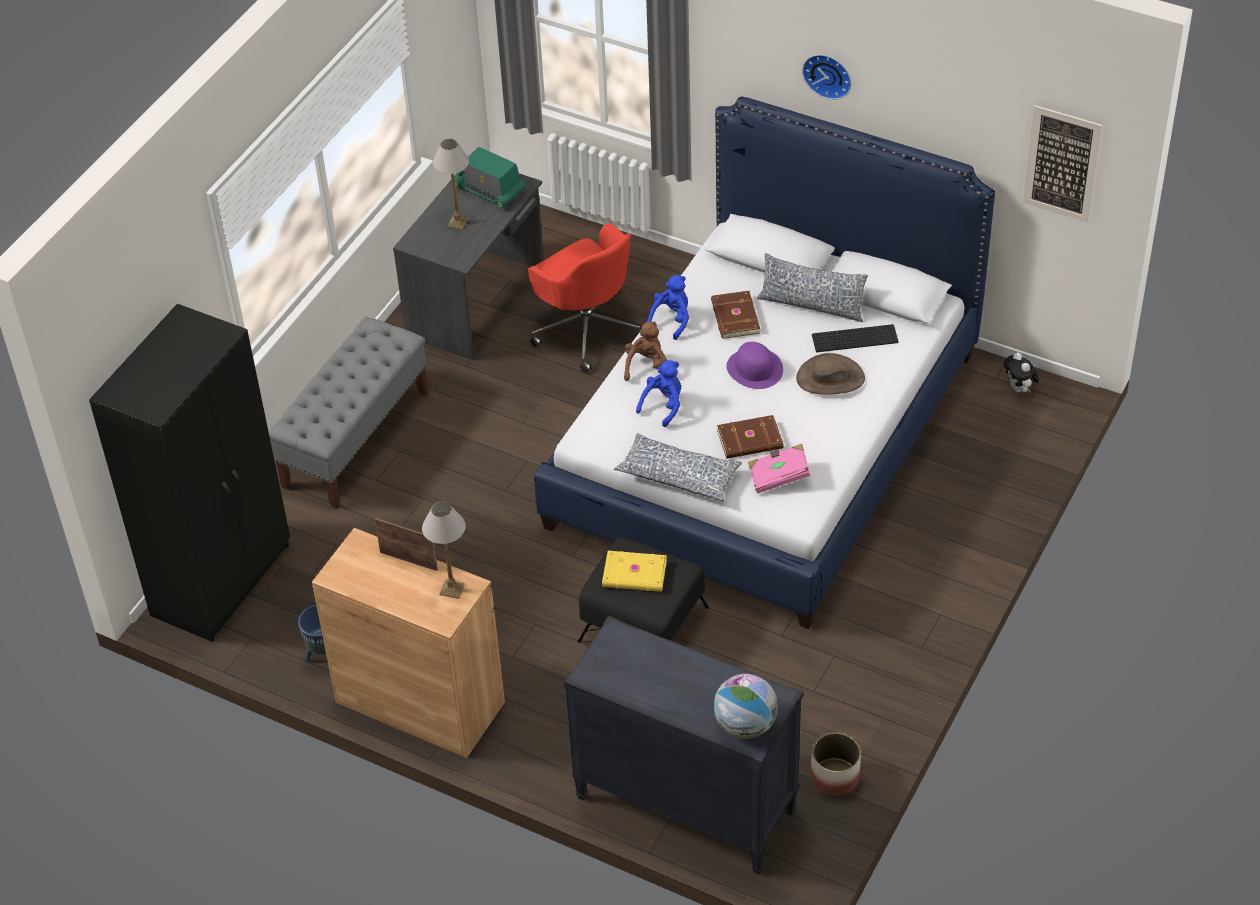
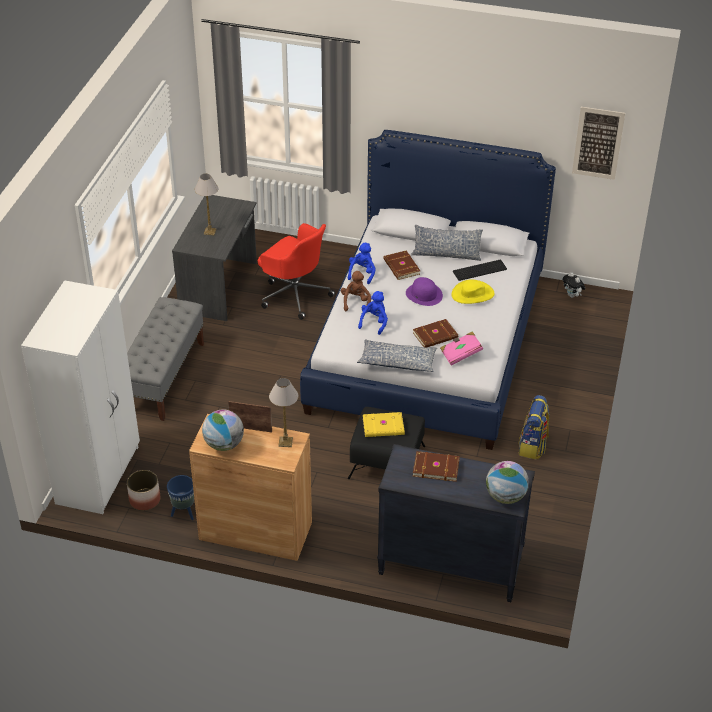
camera: 15 degrees left, 5 degrees down
black wardrobe [89,304,290,642] -> white wardrobe [21,280,140,514]
radio [451,147,526,208] -> none
brown hat [796,353,865,395] -> yellow hat [452,279,495,304]
wall clock [802,54,851,100] -> none
planter [811,732,861,796] -> planter moved to [127,470,160,510]
none -> globe [202,410,244,451]
none -> brown book [413,451,460,482]
none -> backpack [518,395,549,460]

